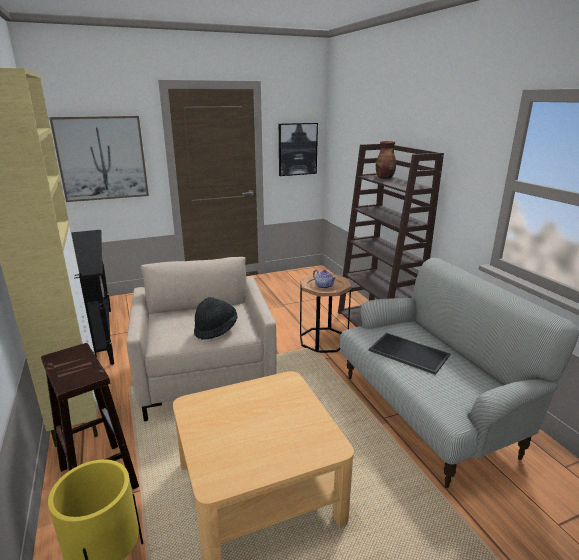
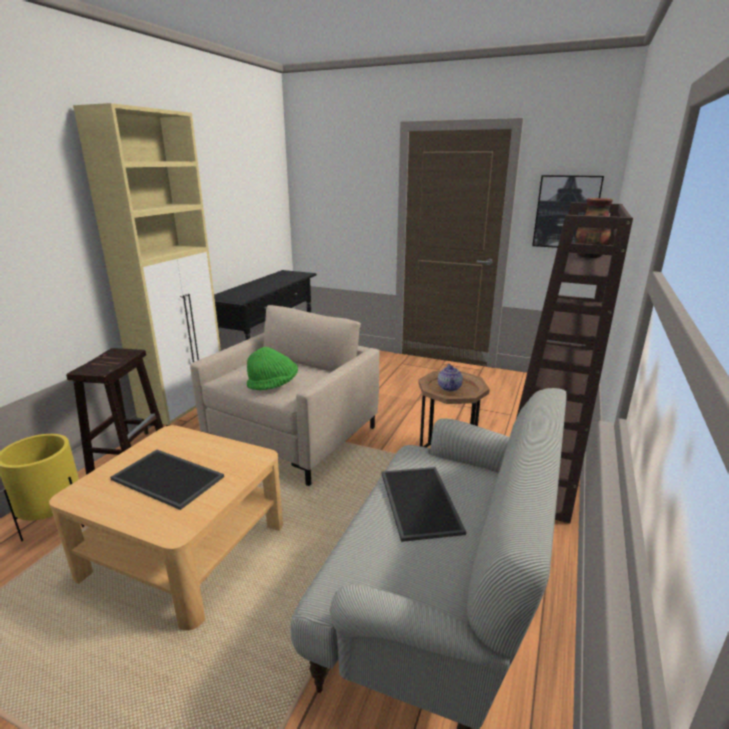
camera: 45 degrees right, 0 degrees up
picture [49,116,149,202] -> none
black hat [194,297,237,340] -> green hat [247,347,298,390]
none -> tray [110,450,224,510]

